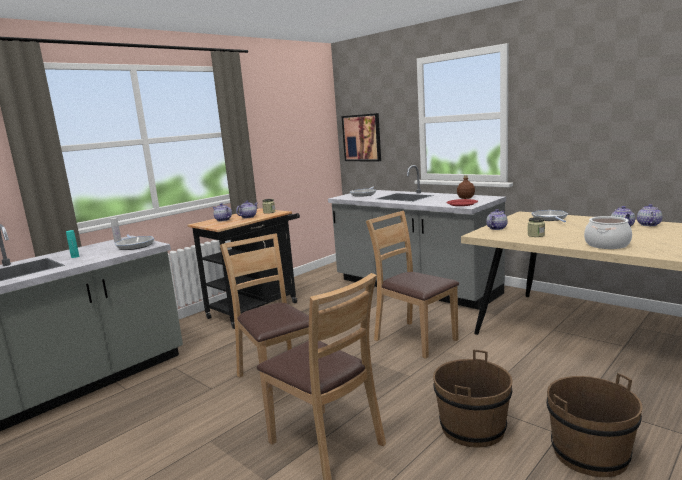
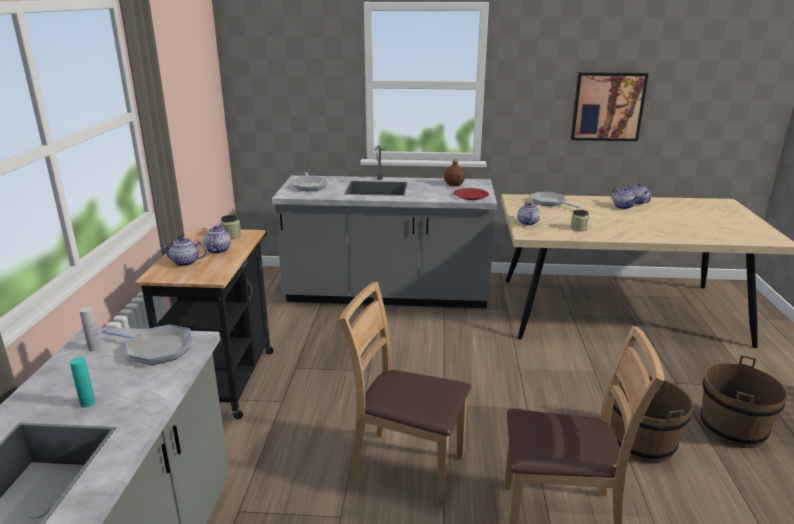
camera: 40 degrees left, 10 degrees up
picture [342,113,381,161] -> picture moved to [571,72,649,141]
brown chair [366,211,459,359] -> none
cooking pot [584,216,632,249] -> none

